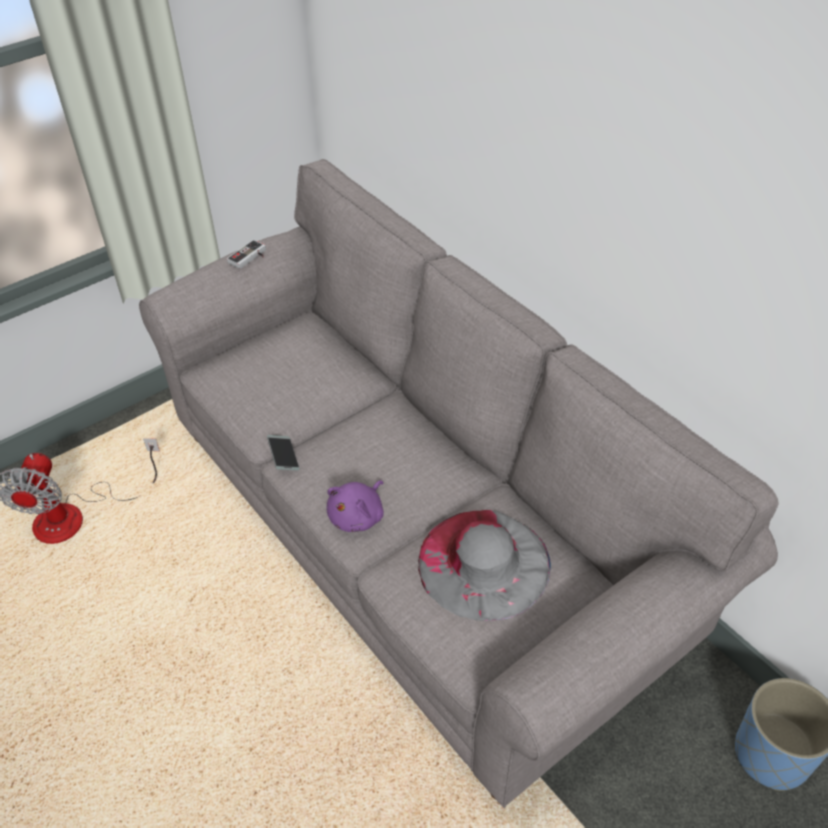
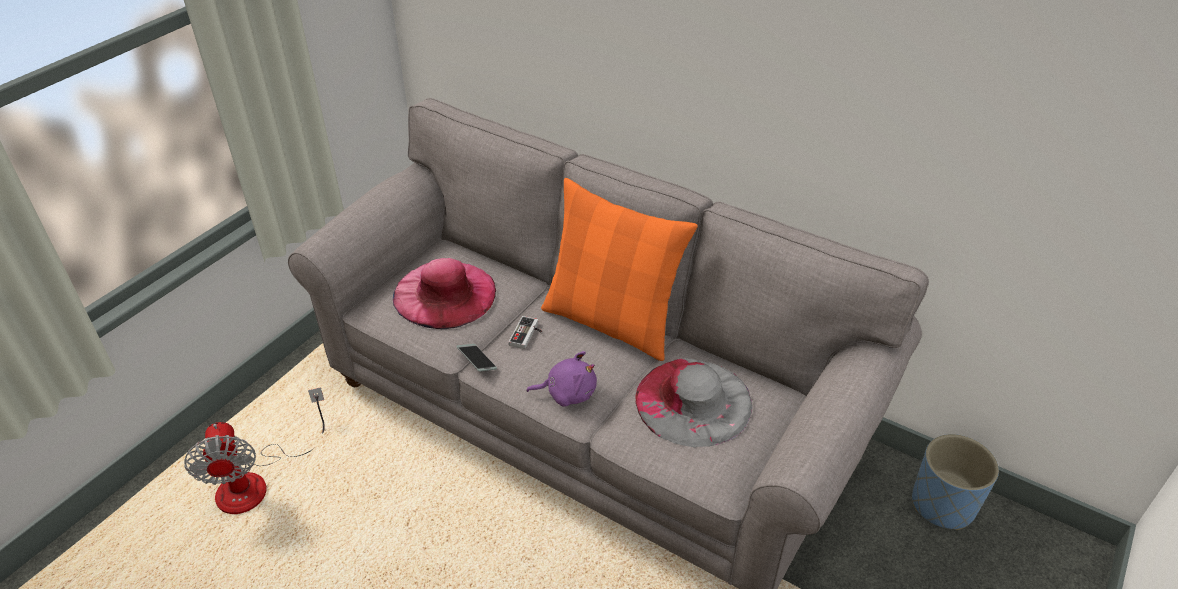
camera: 20 degrees left, 5 degrees down
game controller [227,240,266,269] -> game controller moved to [509,316,542,349]
purple plush toy [326,480,384,532] -> purple plush toy turned 105 degrees counterclockwise [526,351,597,407]
none -> pink hat [393,258,496,329]
none -> orange pillow [541,178,698,361]

